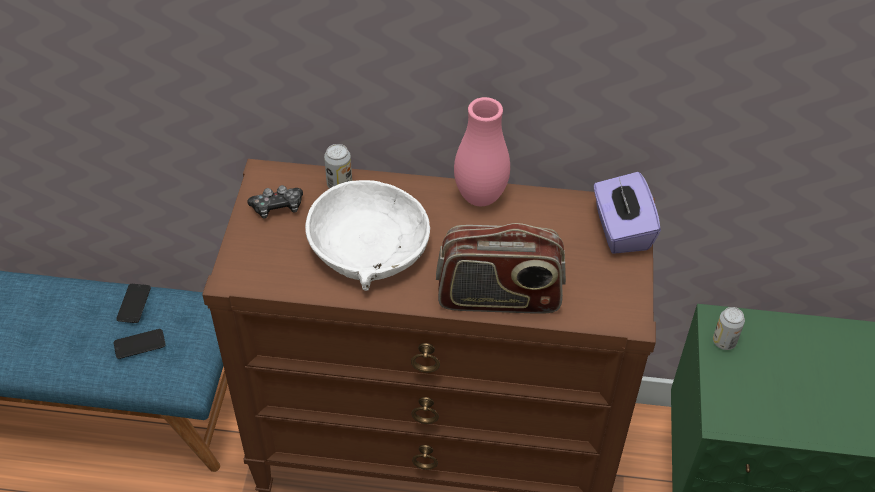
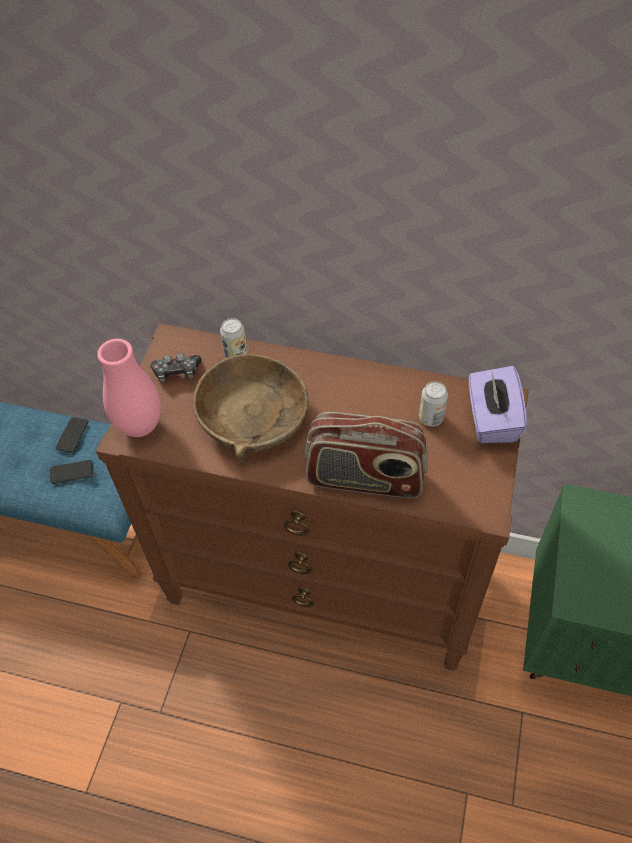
camera: 10 degrees right, 5 degrees up
white bowl [305,180,430,291] -> brown bowl [192,354,308,462]
pink vase [454,97,510,206] -> pink vase moved to [97,339,161,437]
can [713,307,745,350] -> can moved to [419,381,448,426]

